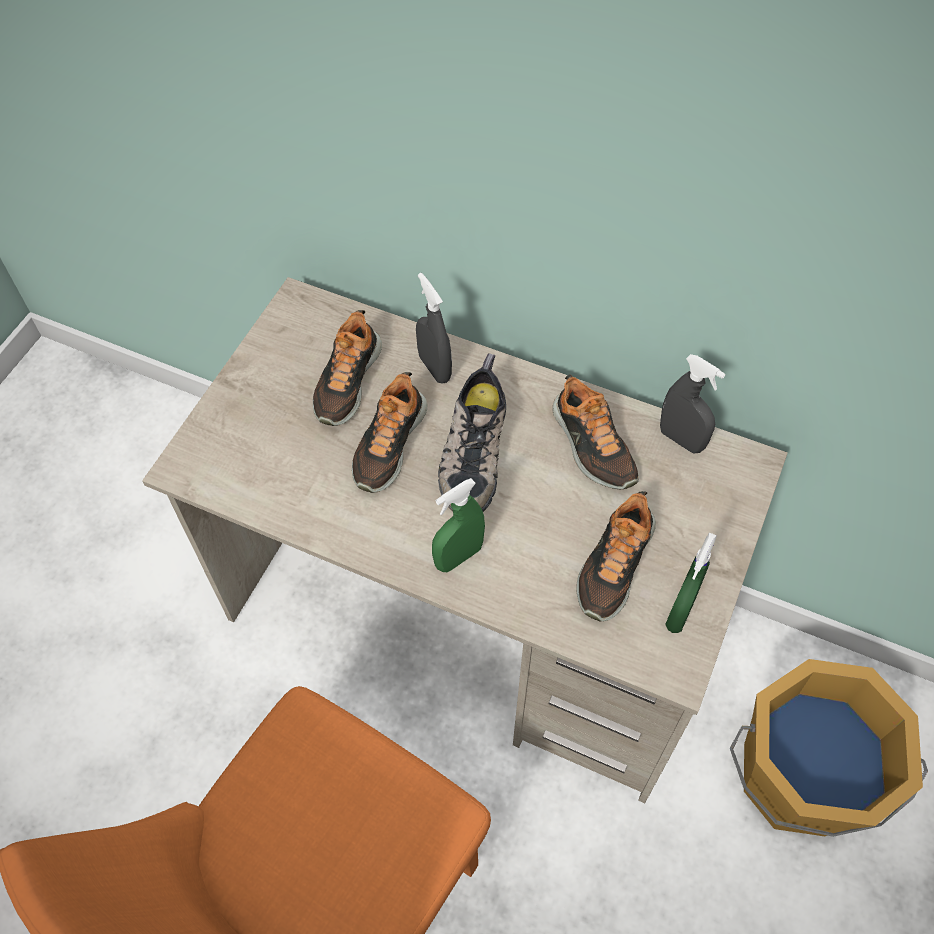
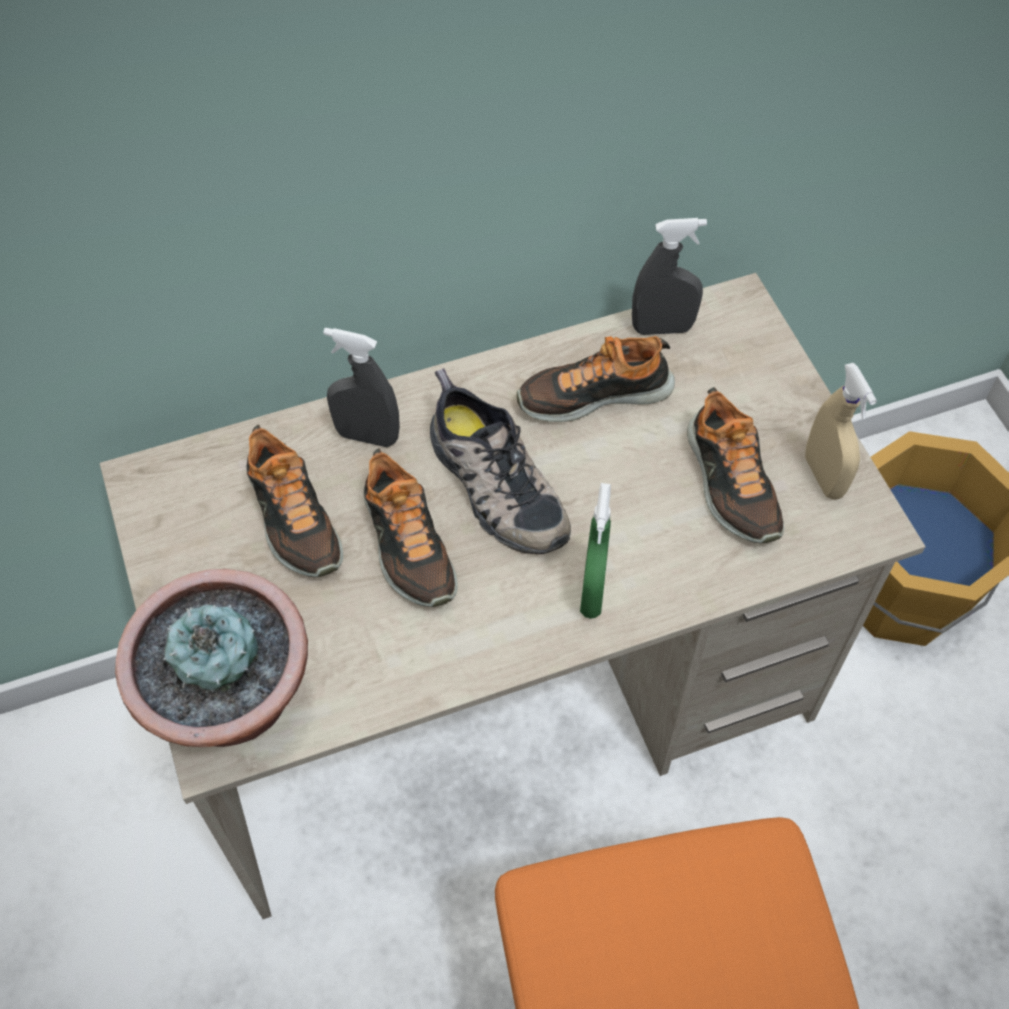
camera: 45 degrees left, 0 degrees up
shoe [552,374,639,489] -> shoe turned 150 degrees clockwise [517,336,675,422]
green spray bottle [665,532,717,633] -> beige spray bottle [805,363,877,500]
none -> potted plant [115,569,308,747]

